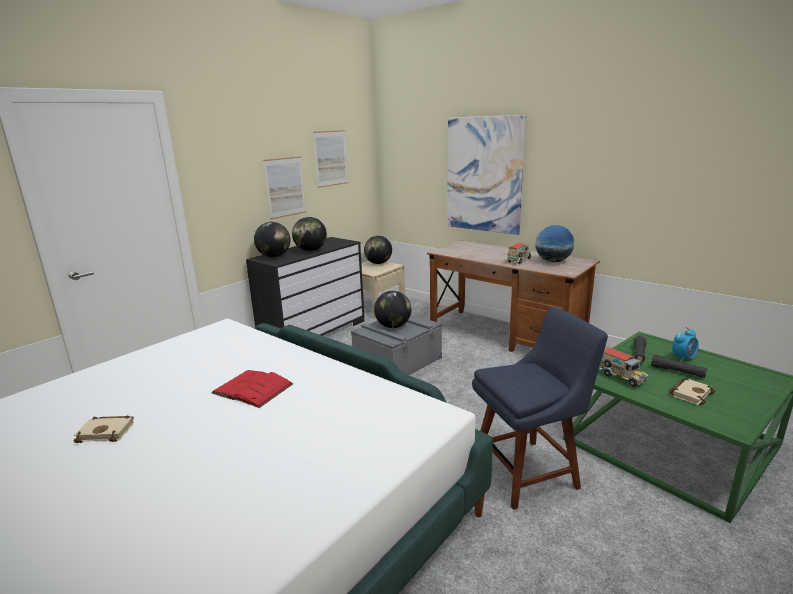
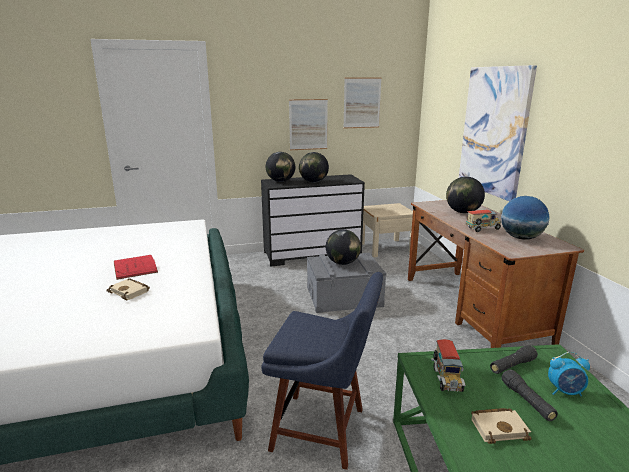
camera: 35 degrees right, 0 degrees up
beige book [73,416,134,443] -> beige book moved to [106,278,150,300]
globe [364,236,392,264] -> globe moved to [446,177,485,213]

